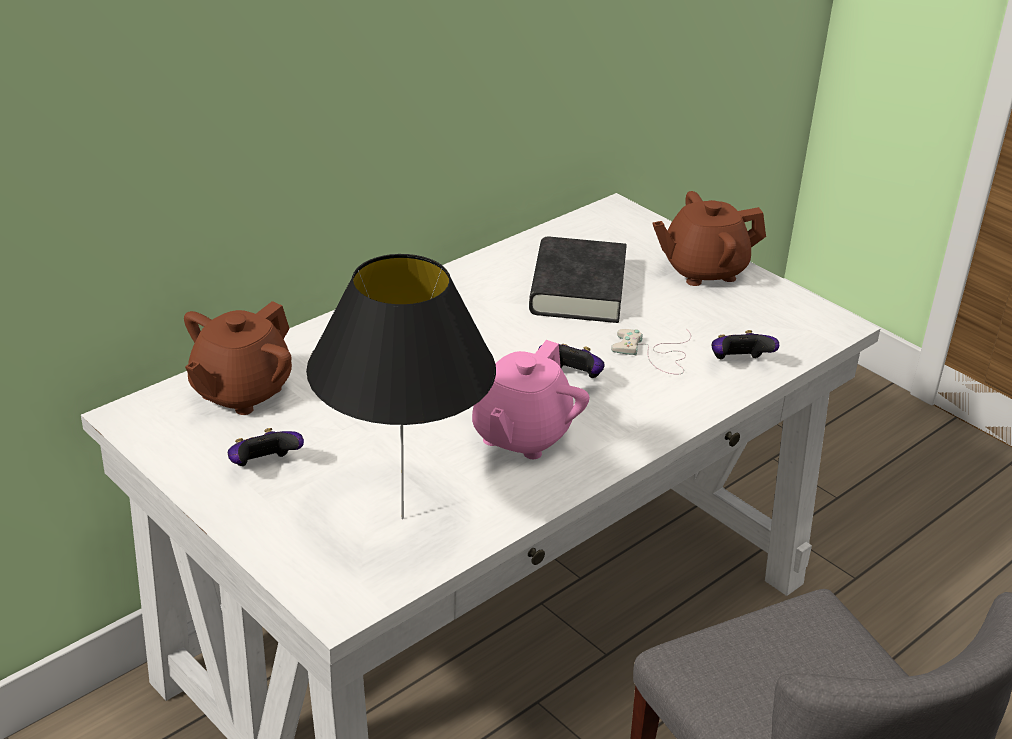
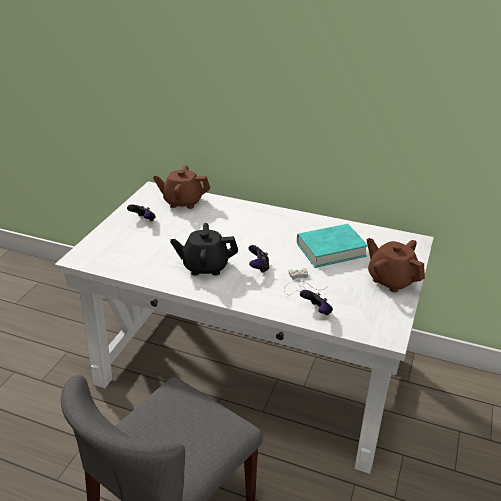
camera: 65 degrees right, 0 degrees up
black table lamp [306,254,496,519] -> none
pink teapot [472,340,589,459] -> black teapot [170,223,238,276]
black book [529,237,627,323] -> turquoise book [297,224,368,268]

